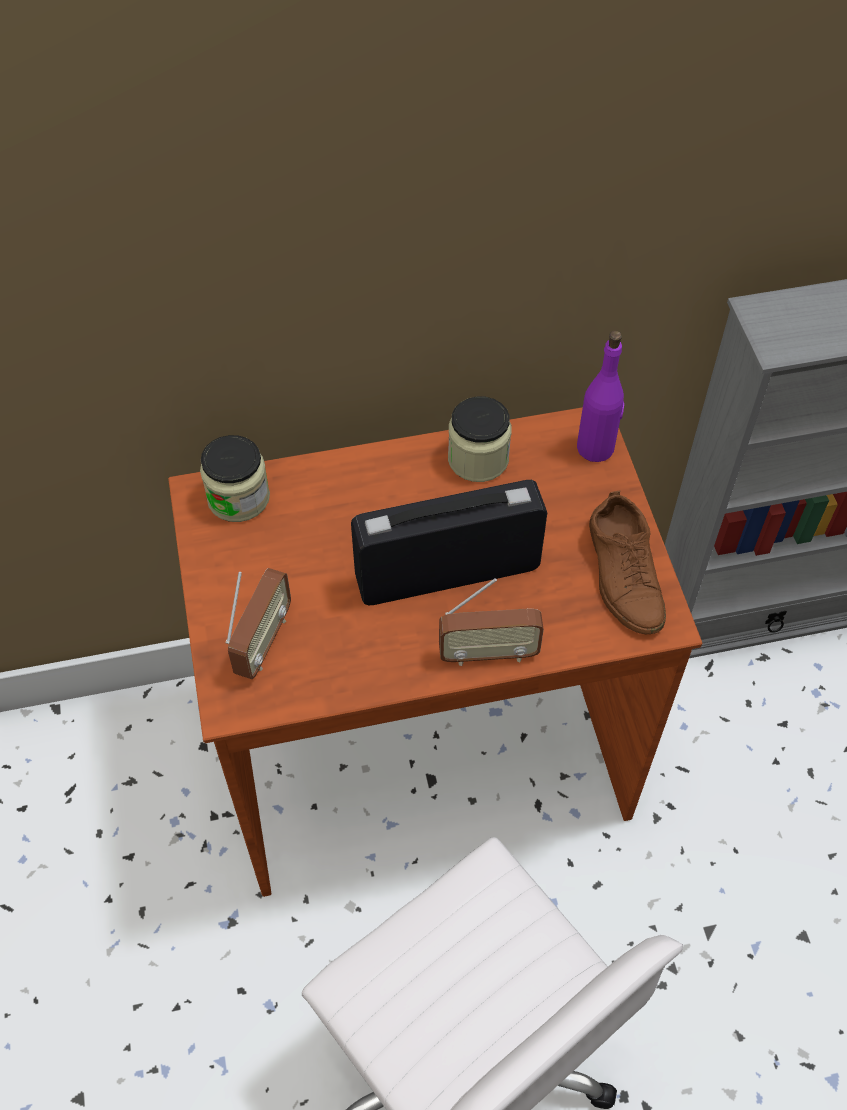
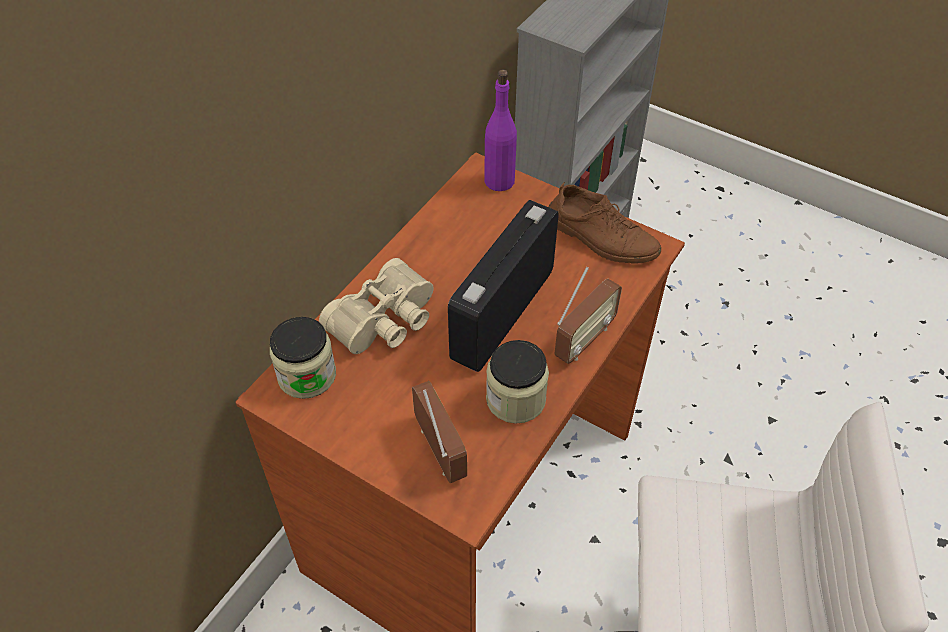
camera: 45 degrees left, 5 degrees down
jar [448,396,511,482] -> jar moved to [486,340,549,424]
none -> beige binoculars [319,258,434,354]

